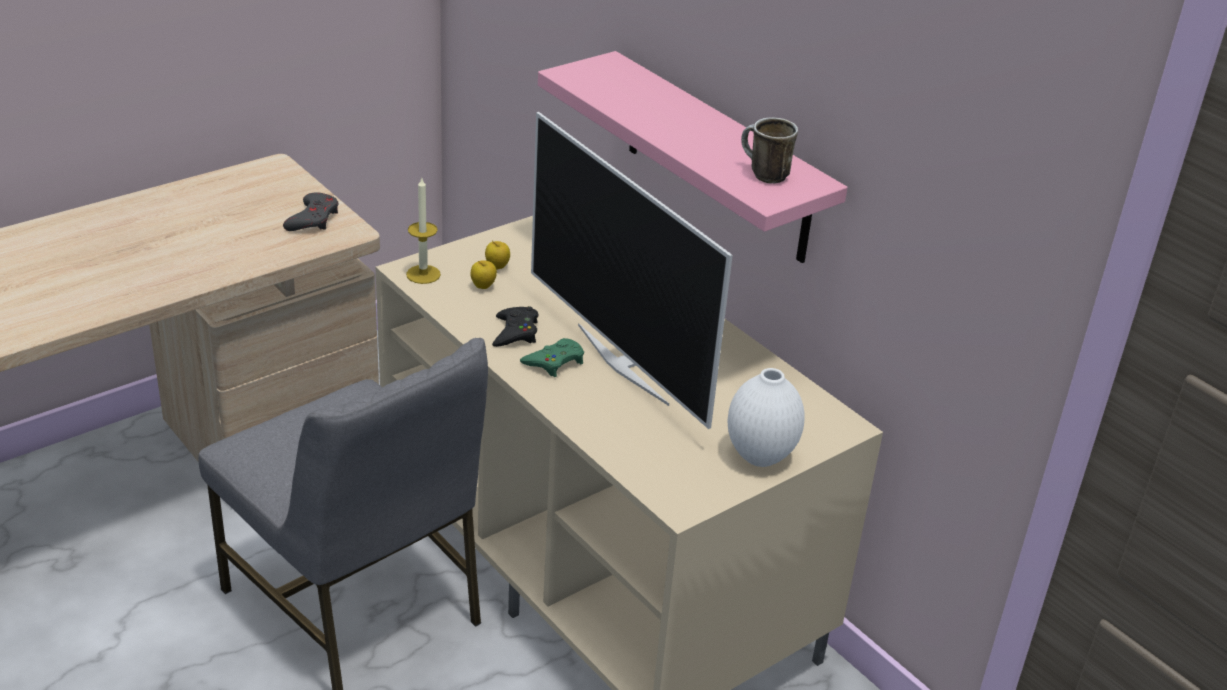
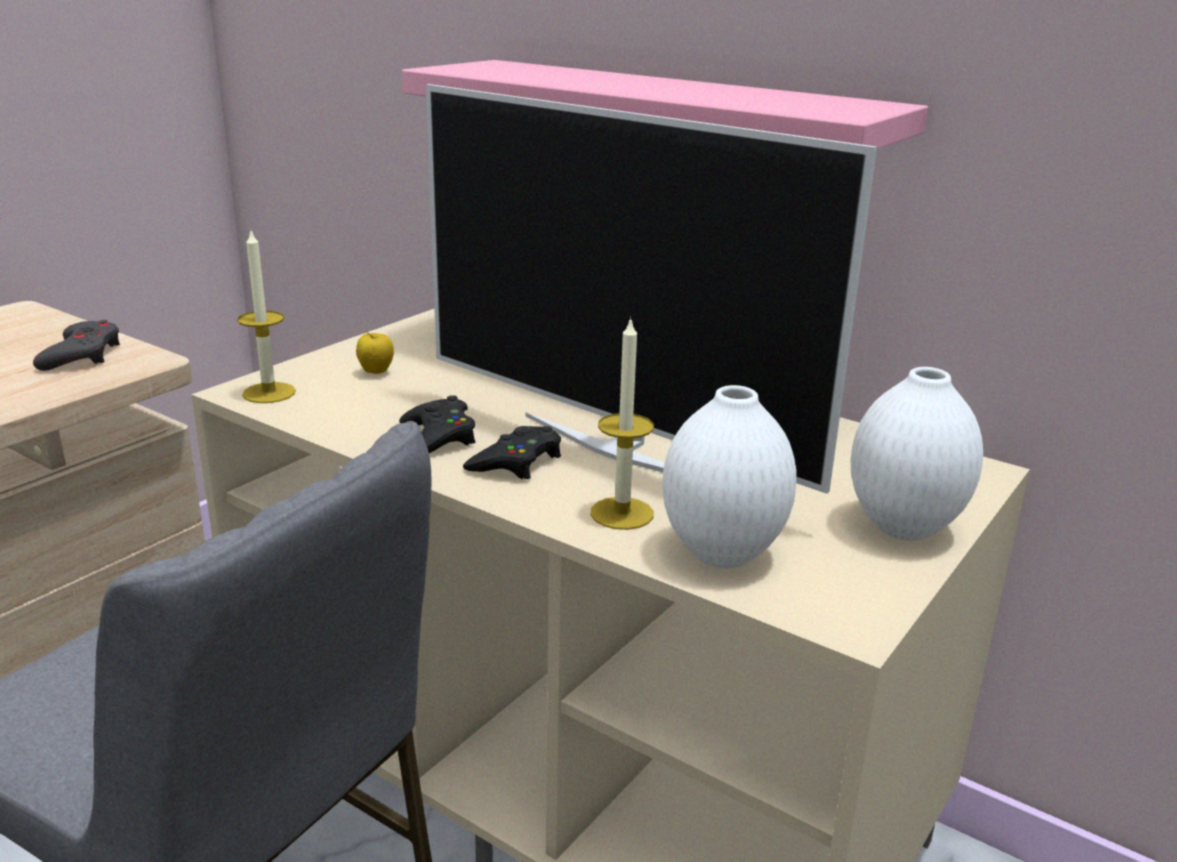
camera: 15 degrees left, 10 degrees down
apple [470,260,497,289] -> none
green game controller [520,338,584,377] -> black game controller [463,426,561,479]
mug [741,117,798,184] -> none
none -> candle [591,316,654,530]
none -> white vase [662,385,796,568]

